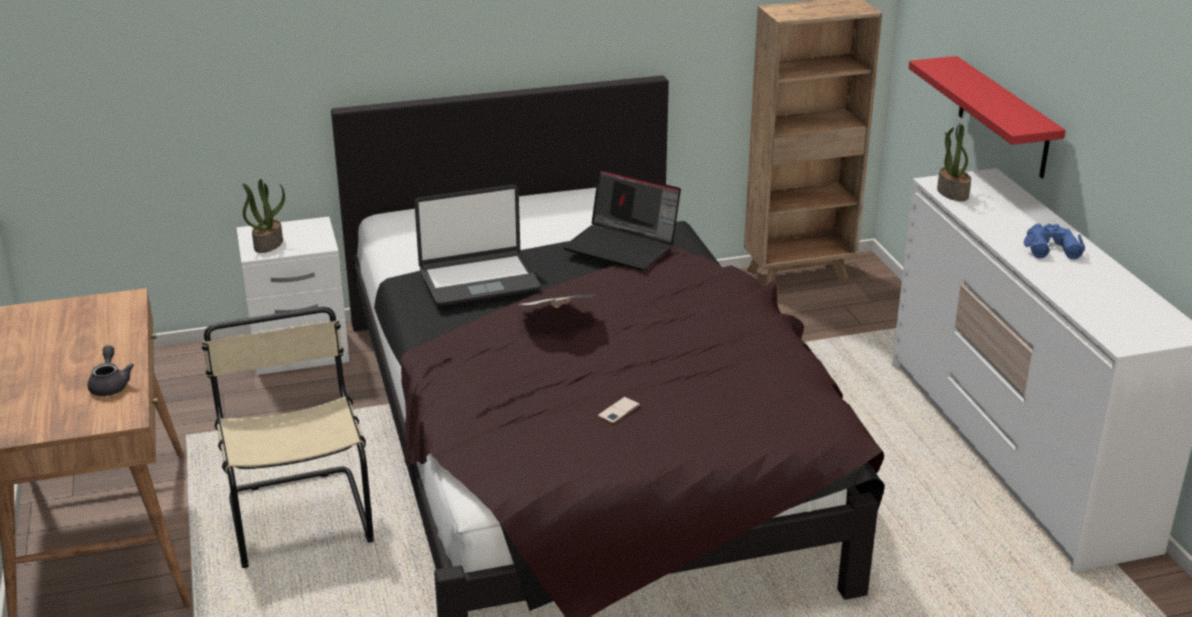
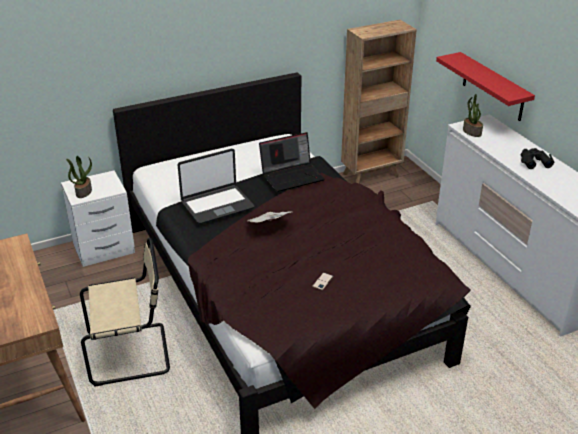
camera: 10 degrees left, 5 degrees up
grey teapot [88,345,134,396] -> none
beige chair [202,307,374,568] -> beige chair turned 105 degrees clockwise [80,238,170,387]
laptop [563,169,681,271] -> laptop turned 45 degrees counterclockwise [259,132,325,192]
blue binoculars [1024,224,1085,259] -> black binoculars [521,148,554,169]

